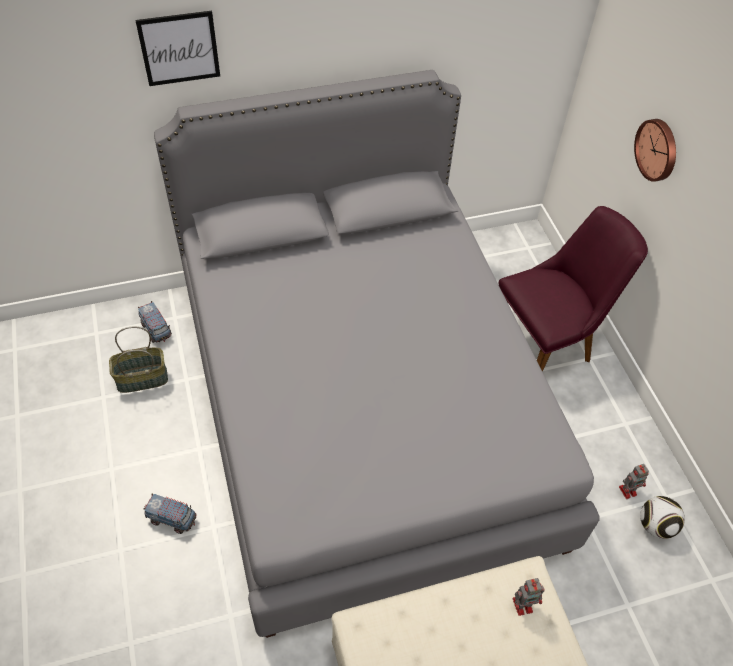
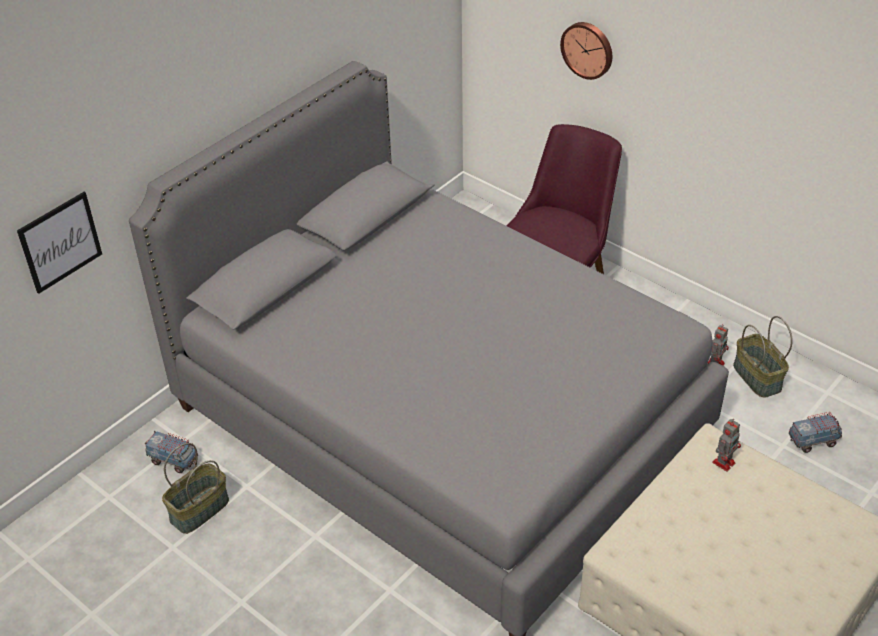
camera: 30 degrees left, 10 degrees down
picture [135,11,220,86] -> picture moved to [17,192,102,294]
toy truck [144,494,197,534] -> toy truck moved to [789,412,842,453]
football [640,496,685,539] -> basket [733,316,793,397]

